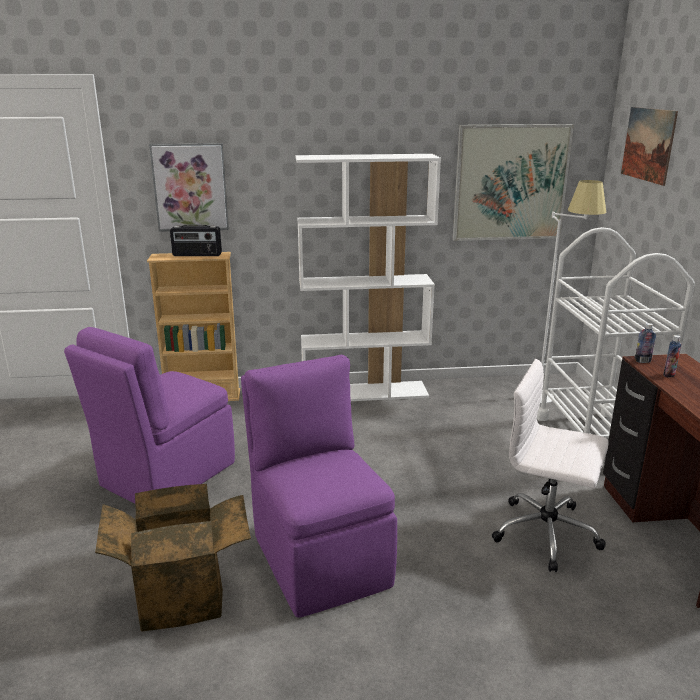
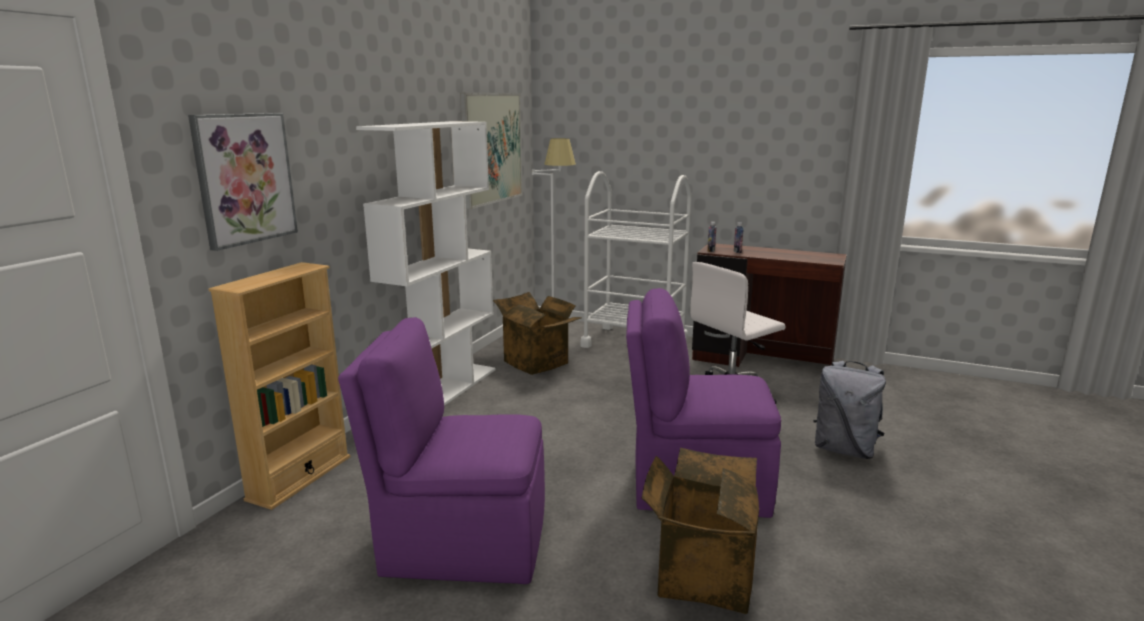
camera: 60 degrees left, 5 degrees down
purple chair [64,327,235,503] -> purple chair turned 120 degrees clockwise [338,317,545,584]
radio [170,225,222,256] -> none
picture [621,107,678,186] -> none
none -> cardboard box [493,292,582,375]
none -> grey backpack [813,361,886,459]

